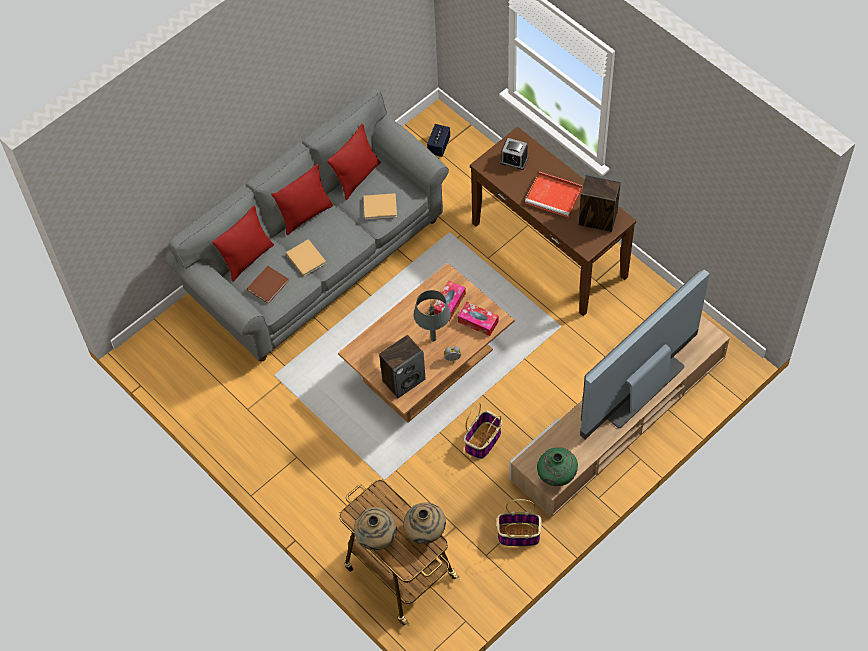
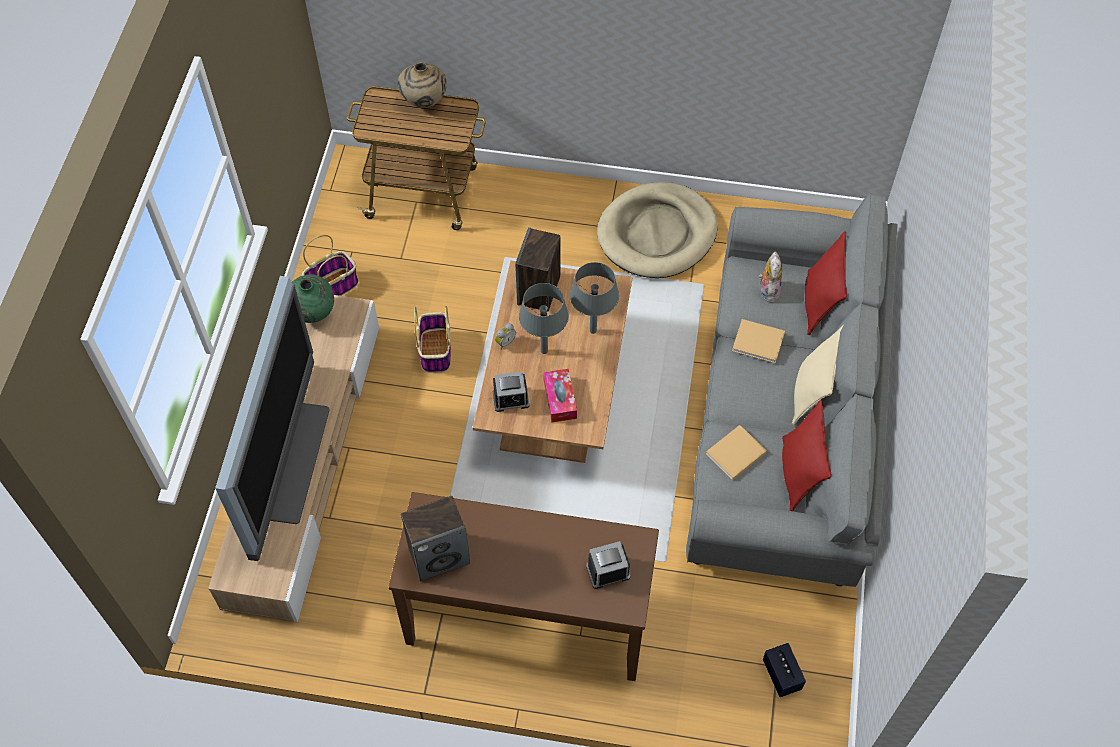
camera: 140 degrees right, 0 degrees up
brown book [247,266,289,304] -> plush toy [759,251,782,303]
red pillow [271,164,333,235] -> beige pillow [792,325,844,425]
beige vase [403,502,446,544] -> none
tissue box [458,302,498,336] -> alarm clock [493,371,529,412]
red tray [525,171,583,218] -> none
none -> grey table lamp [570,262,619,334]
none -> beige dog bed [597,182,718,278]

